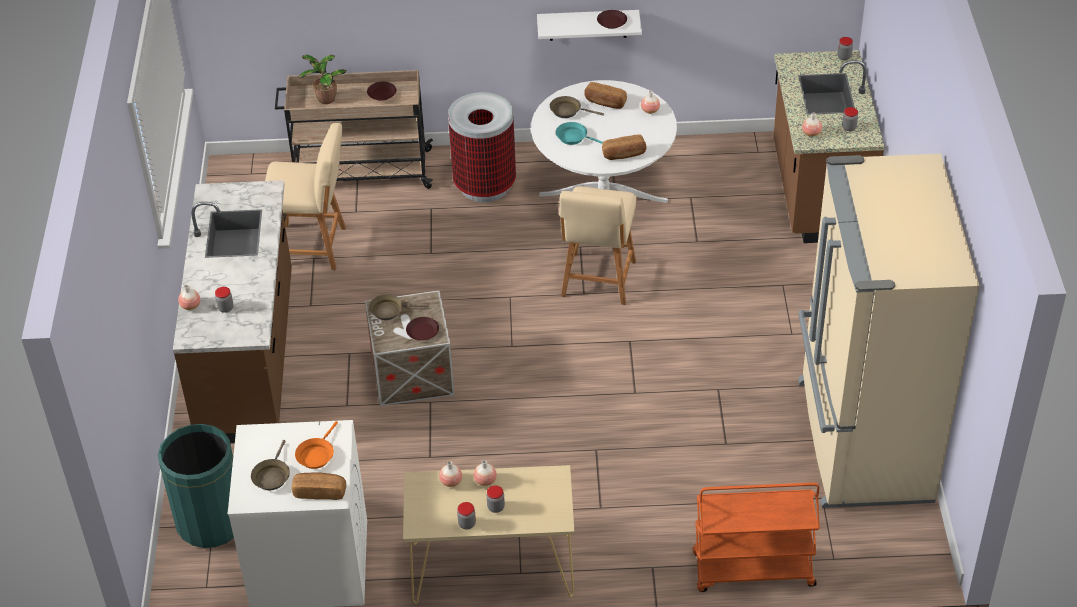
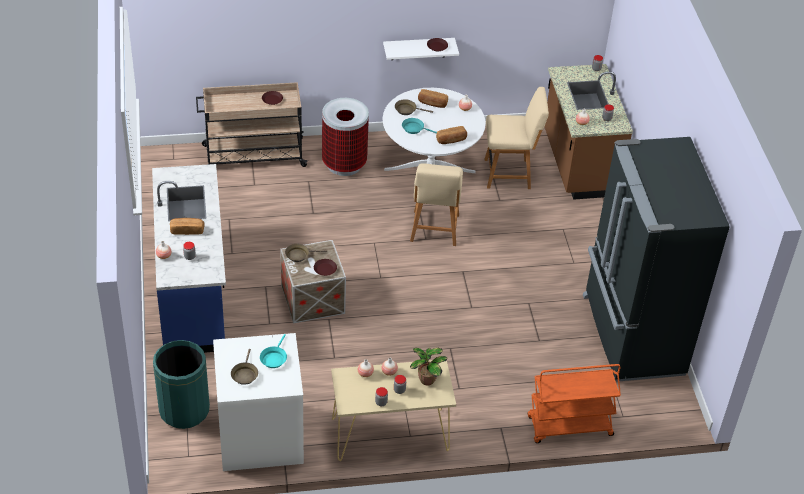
camera: 10 degrees left, 0 degrees up
brown counter [173,180,292,443] -> blue counter [152,164,226,353]
beige chair [265,123,346,270] -> beige chair moved to [484,87,549,189]
bread [292,472,346,500] -> bread moved to [170,218,204,235]
orange frying pan [295,421,338,469] -> turquoise frying pan [260,334,287,368]
potted plant [299,55,346,104] -> potted plant moved to [410,348,447,386]
beige fridge [798,154,980,508] -> black fridge [583,137,730,382]

